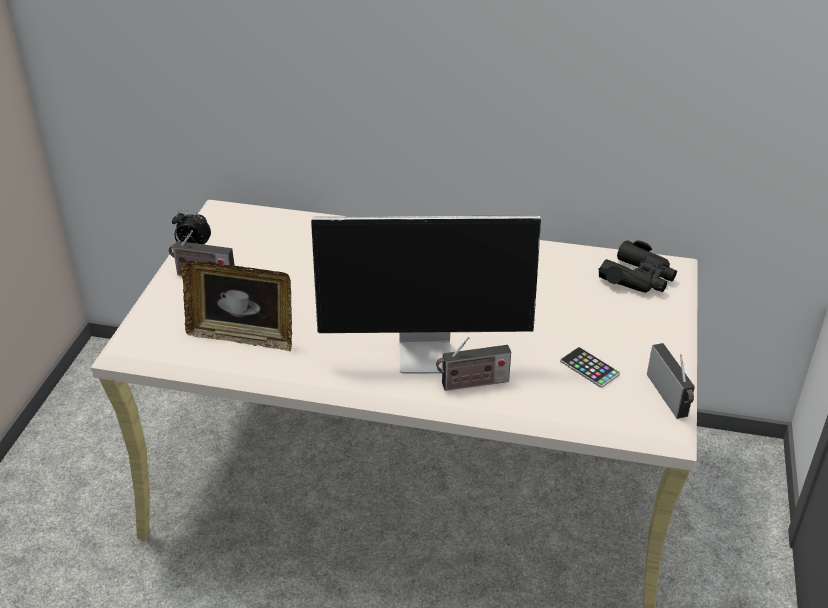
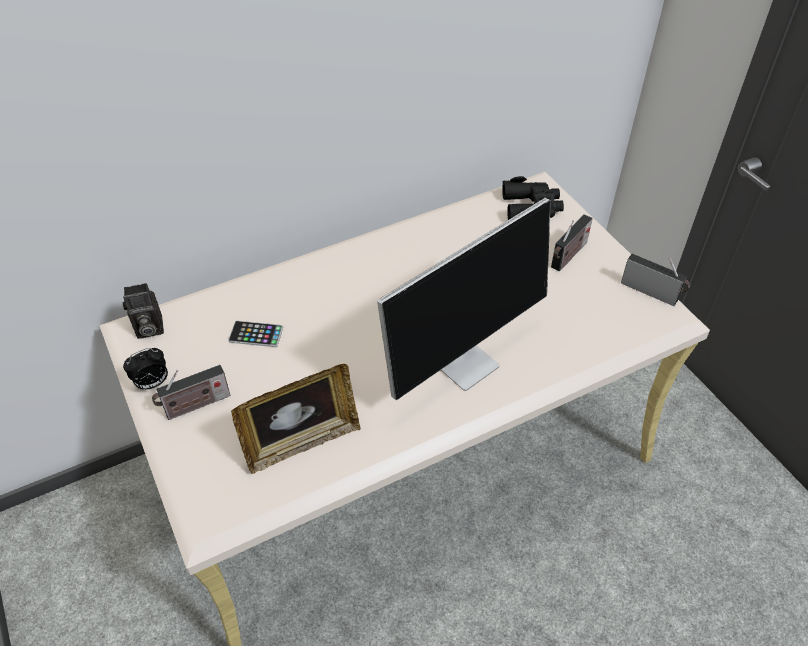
camera: 40 degrees left, 10 degrees up
radio [436,337,511,391] -> radio moved to [551,214,593,271]
phone [560,347,620,388] -> phone moved to [228,321,283,347]
none -> camera [123,283,164,339]

